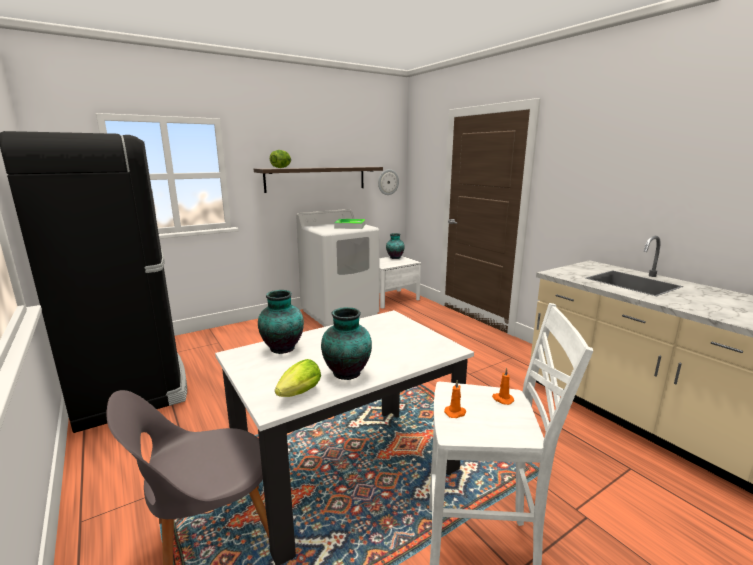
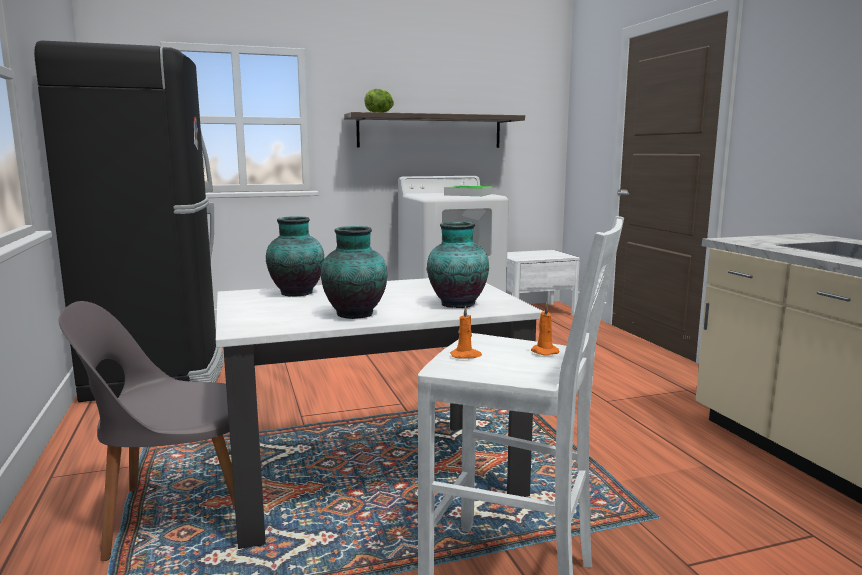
camera: 15 degrees right, 5 degrees down
lettuce [275,359,321,397] -> none
wall clock [378,169,399,195] -> none
vase [386,233,405,259] -> vase moved to [427,222,489,308]

